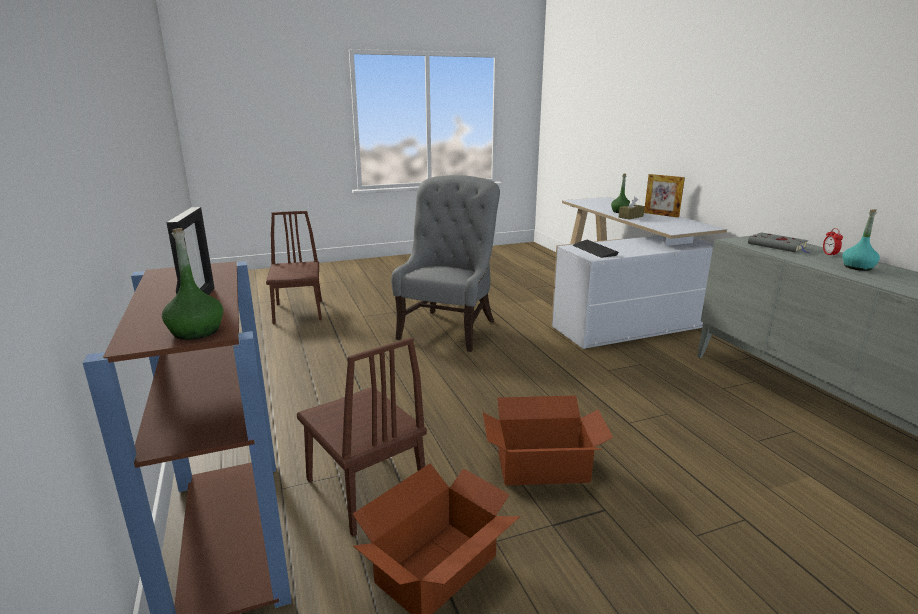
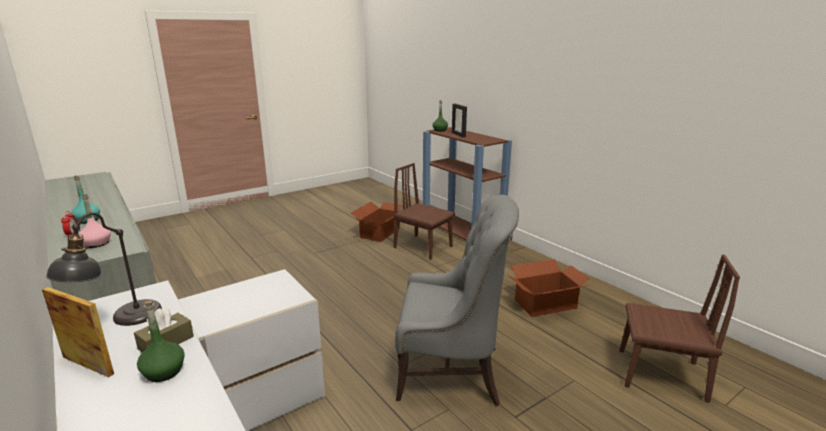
camera: 165 degrees right, 0 degrees up
brown chair [266,211,322,324] -> brown chair turned 45 degrees counterclockwise [620,254,740,403]
grey chair [391,175,500,352] -> grey chair turned 90 degrees counterclockwise [395,195,519,406]
cardboard box [483,396,613,486] -> cardboard box moved to [509,259,590,317]
keyboard [573,240,619,258] -> none
grey book [748,232,810,253] -> pink bottle [79,194,111,248]
none -> grey table lamp [46,212,162,326]

